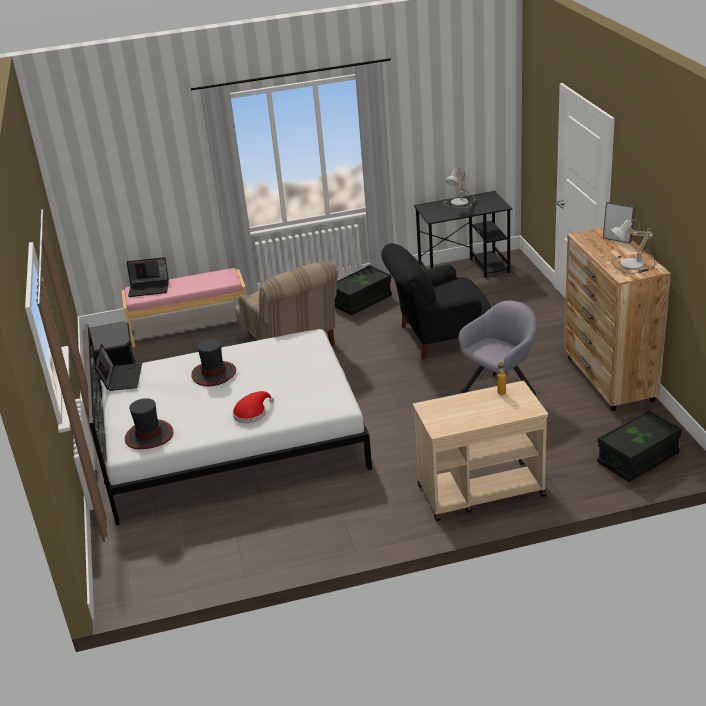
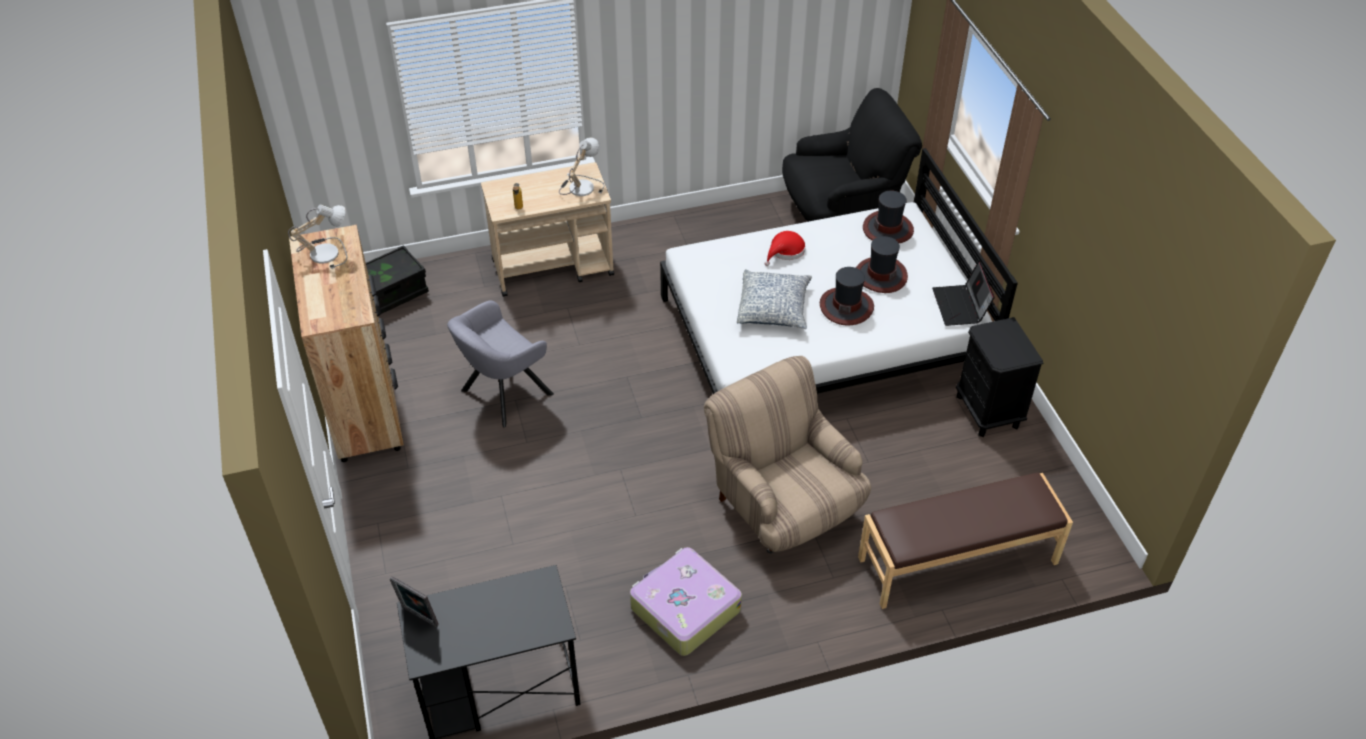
camera: 175 degrees right, 15 degrees up
pink bench [121,268,247,348] -> brown bench [858,472,1073,609]
laptop [127,257,169,297] -> none
black storage box [335,265,392,315] -> suitcase [630,547,742,656]
black armchair [381,243,491,359] -> black armchair moved to [782,88,922,222]
table lamp [443,167,475,208] -> table lamp moved to [559,138,605,196]
picture frame [603,202,635,244] -> picture frame moved to [390,576,439,627]
none -> pillow [737,269,812,329]
none -> hat [856,236,908,293]

